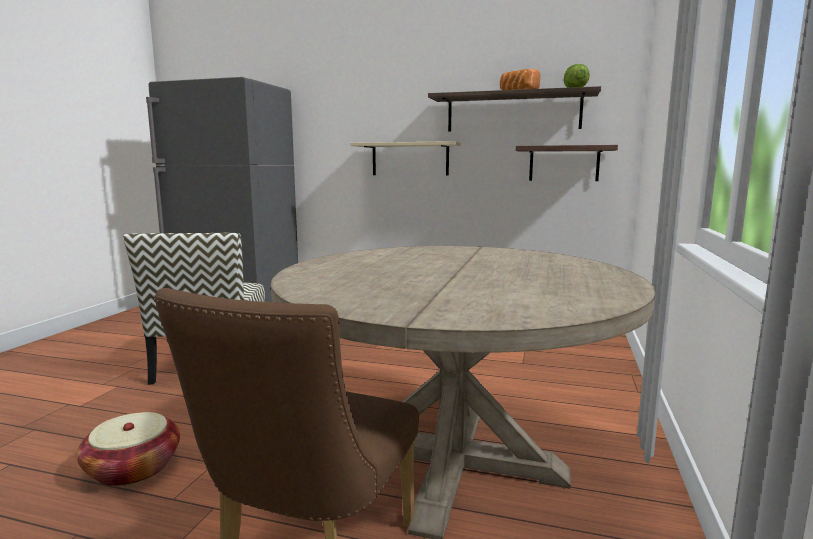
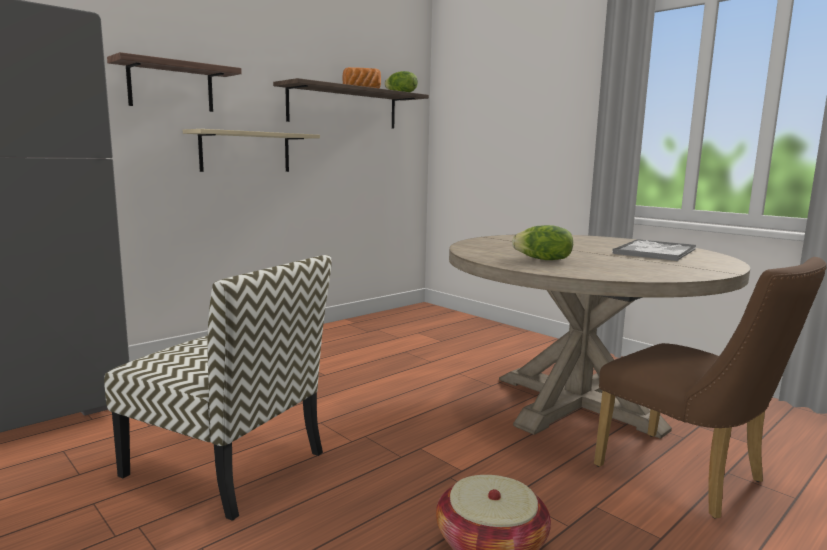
camera: 60 degrees left, 0 degrees up
shelf [516,145,618,181] -> shelf moved to [107,52,242,112]
none -> lettuce [512,225,573,260]
none -> tray [612,239,697,261]

